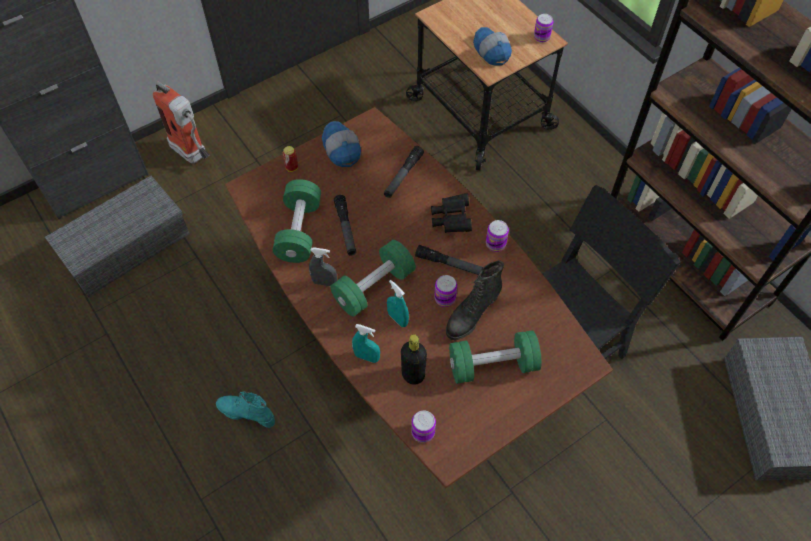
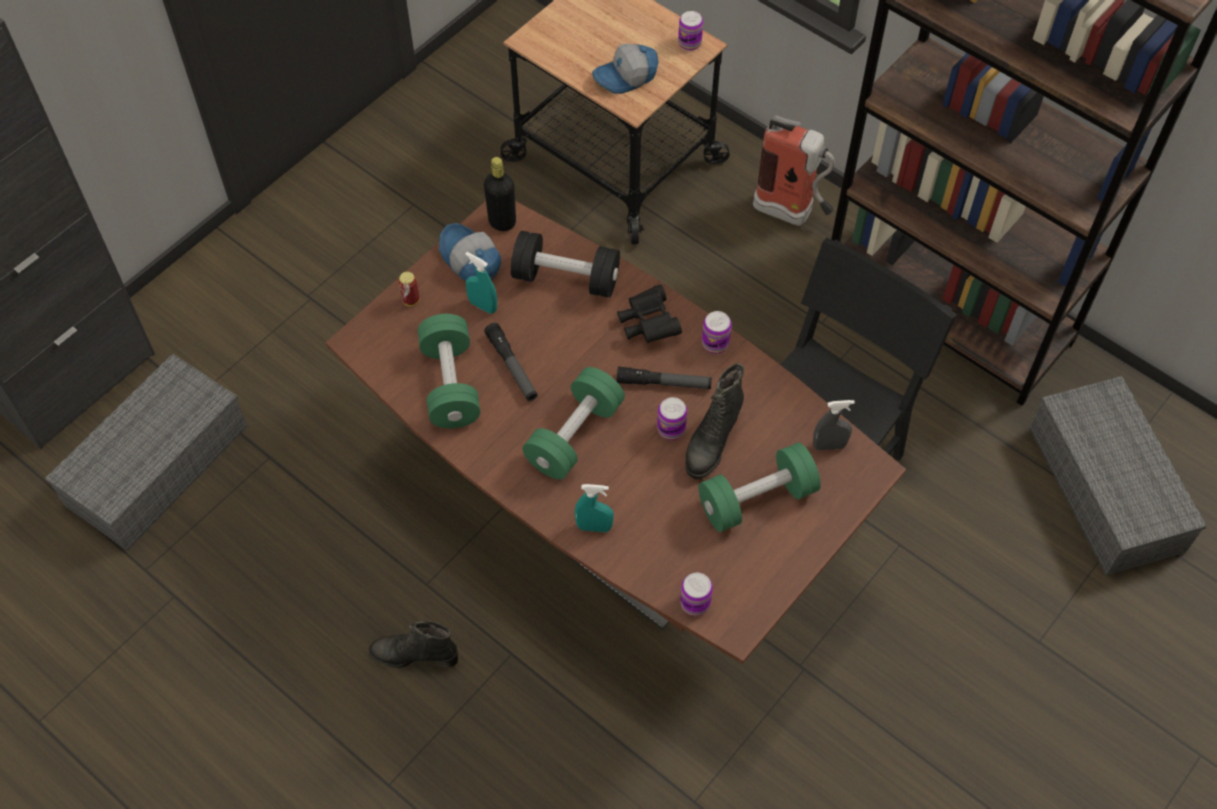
camera: 15 degrees left, 0 degrees up
fire extinguisher [153,81,210,164] -> fire extinguisher moved to [753,116,835,226]
turquoise boot [216,392,275,428] -> black boot [369,621,458,668]
grey spray bottle [309,247,337,286] -> grey spray bottle moved to [813,400,855,450]
flashlight [384,146,424,198] -> black dumbbell [511,231,620,298]
turquoise spray bottle [387,280,409,327] -> turquoise spray bottle moved to [465,252,497,314]
black bottle [401,334,427,385] -> black bottle moved to [484,157,516,231]
cap [473,27,512,66] -> cap turned 75 degrees counterclockwise [592,44,659,94]

